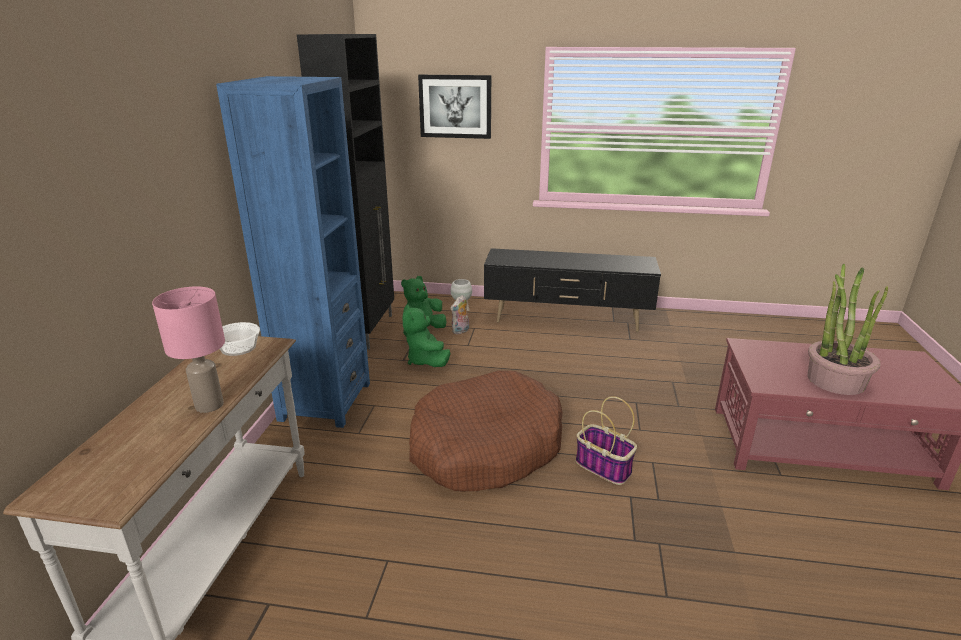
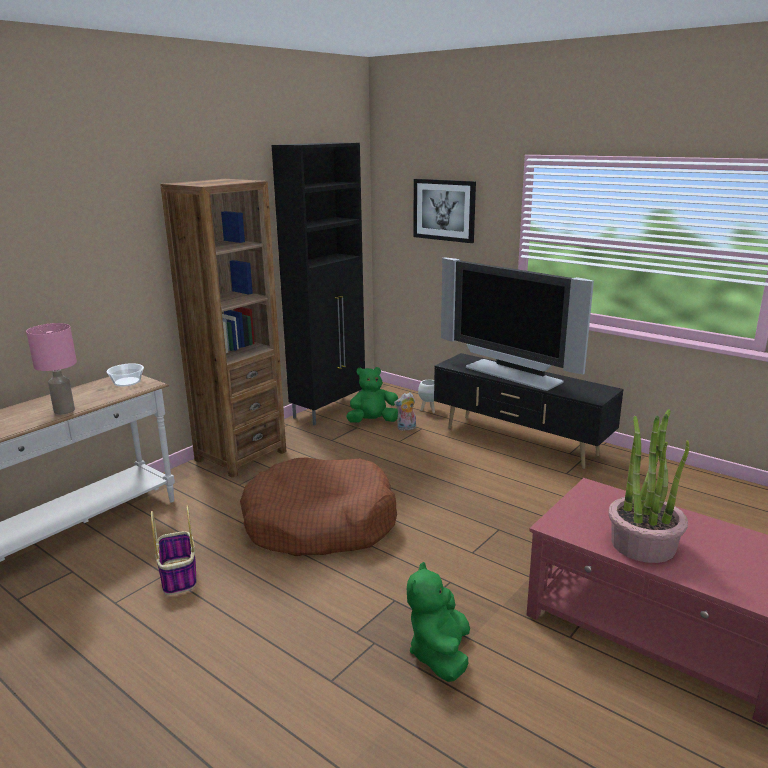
camera: 30 degrees right, 5 degrees down
blue bookcase [216,76,370,428] -> brown bookcase [160,179,286,478]
green plush toy [402,305,451,367] -> green plush toy moved to [407,562,470,682]
basket [576,396,637,485] -> basket moved to [151,505,196,595]
none -> television [441,257,594,391]

